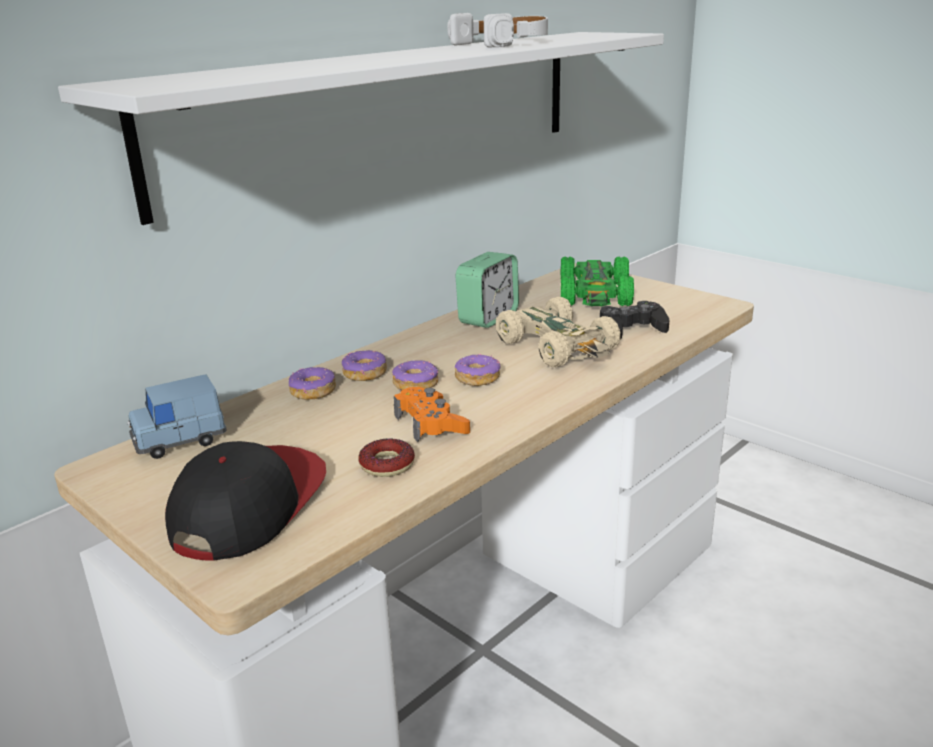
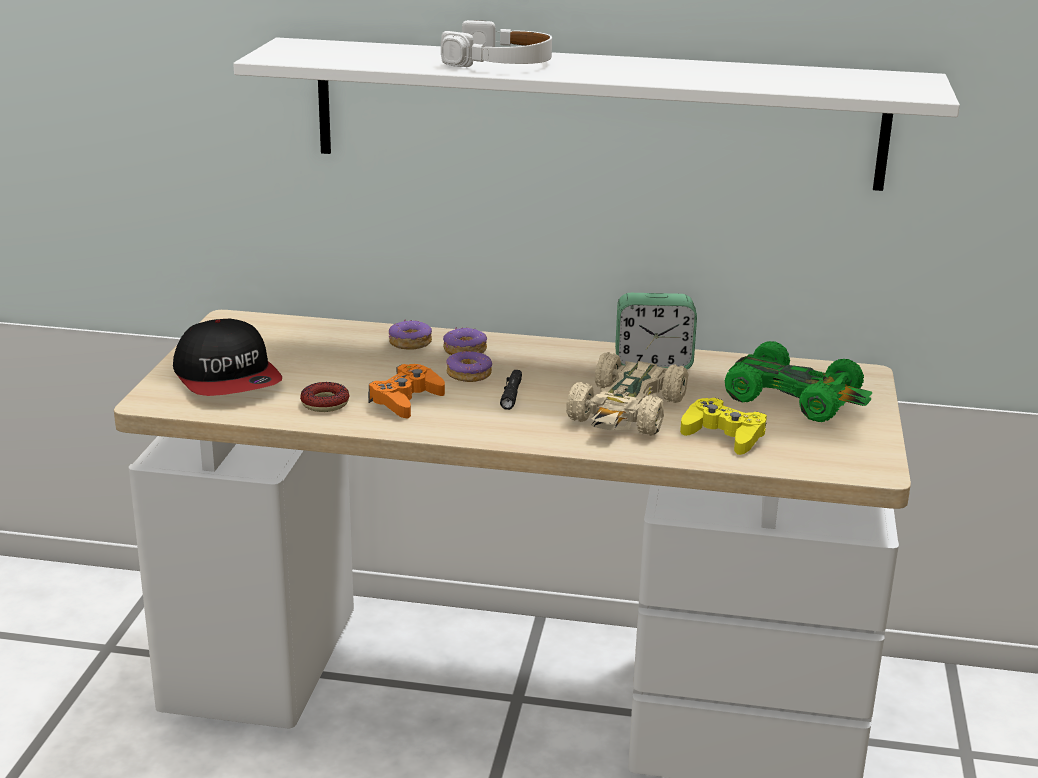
camera: 55 degrees right, 0 degrees up
blue toy car [127,374,226,459] -> none
cap [165,441,326,561] -> cap turned 75 degrees clockwise [173,319,282,396]
white headphones [447,13,548,48] -> white headphones moved to [441,20,552,67]
donut [455,354,500,386] -> black flashlight [500,370,522,410]
green toy car [561,256,634,307] -> green toy car turned 120 degrees counterclockwise [725,341,872,422]
black game controller [600,301,669,339] -> yellow game controller [680,398,767,455]

